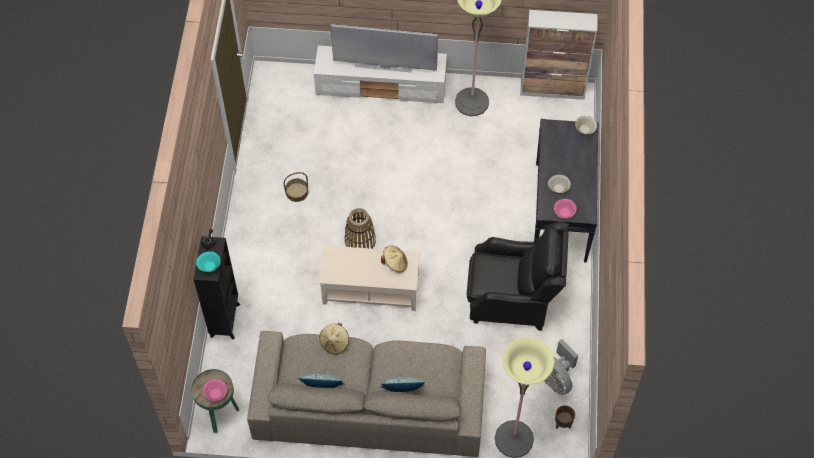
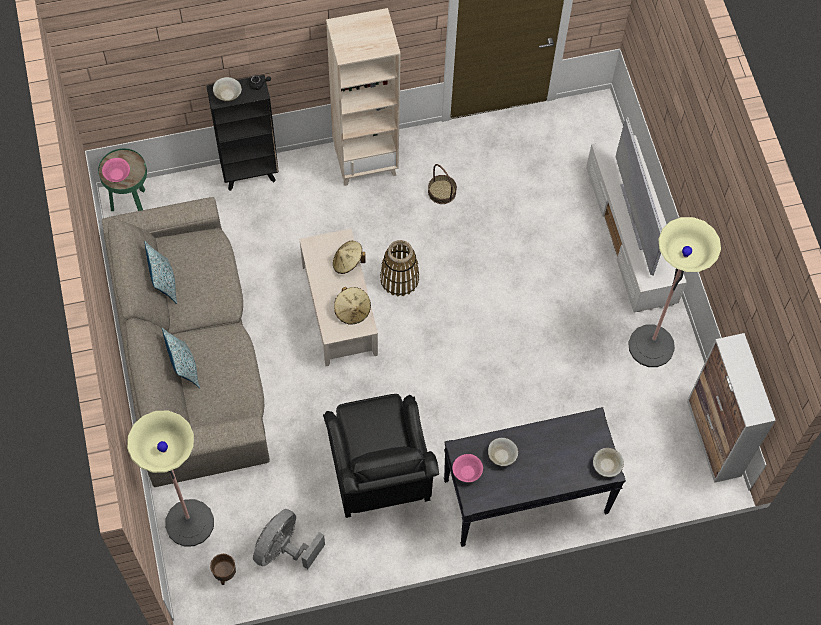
camera: 70 degrees right, 5 degrees up
turquoise bowl [196,251,221,273] -> beige bowl [213,77,242,102]
beige hat [320,323,349,354] -> beige hat moved to [333,241,366,274]
none -> beige bookcase [326,8,401,186]

